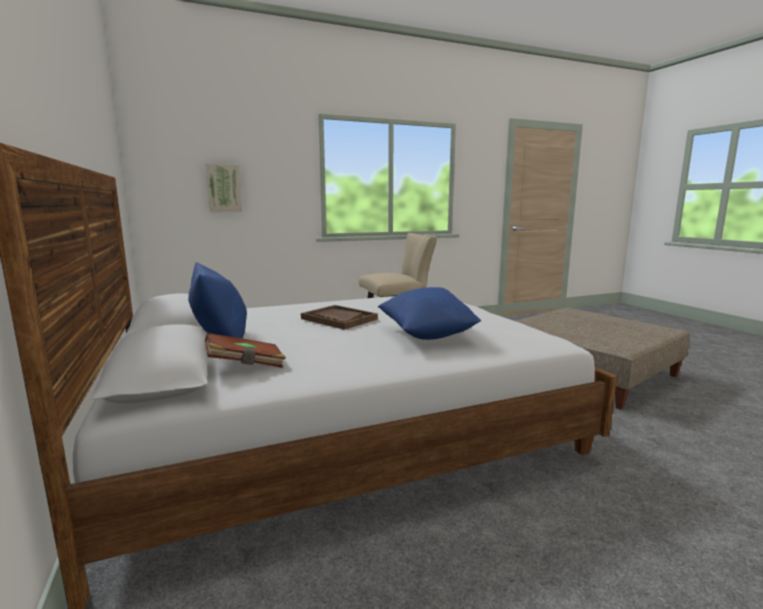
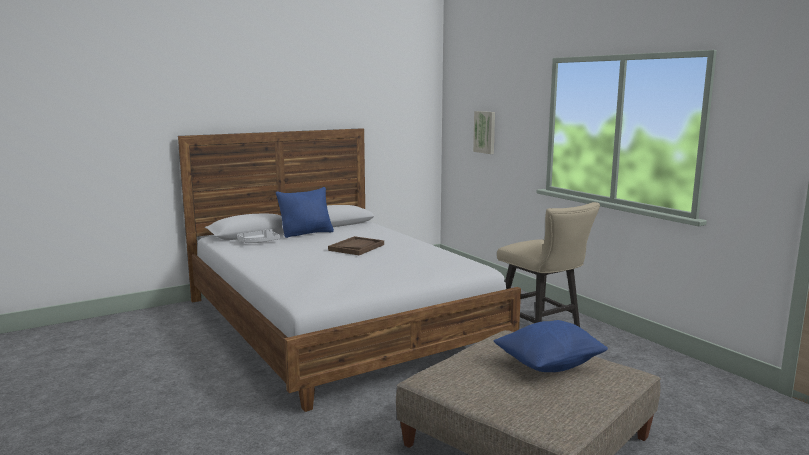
camera: 80 degrees right, 0 degrees up
brown book [205,333,286,368] -> grey tray [237,229,280,243]
blue pillow [378,287,481,340] -> blue pillow moved to [493,320,608,372]

